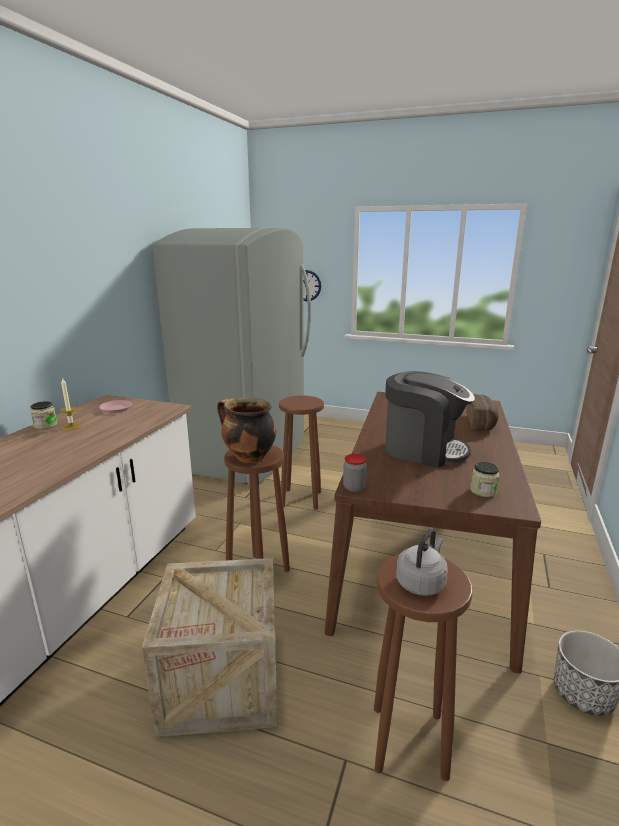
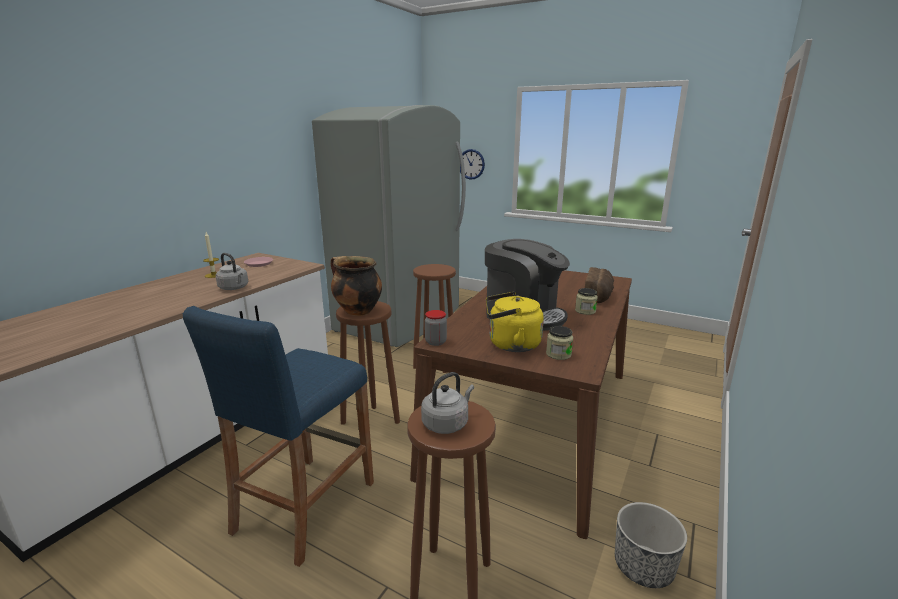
camera: 10 degrees right, 0 degrees up
jar [30,401,57,429] -> jar moved to [575,288,598,315]
crate [142,558,277,737] -> blue stool [183,306,374,567]
none -> grey kettle [216,253,248,290]
none -> yellow kettle [486,292,544,352]

